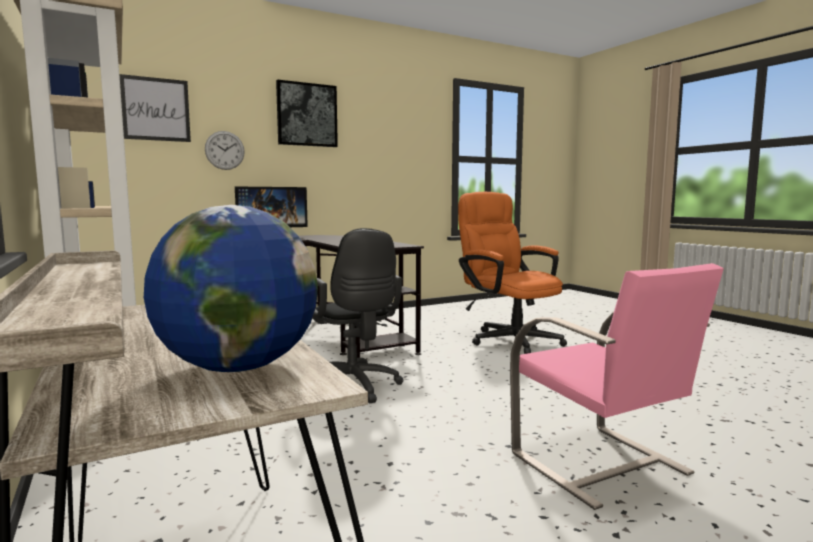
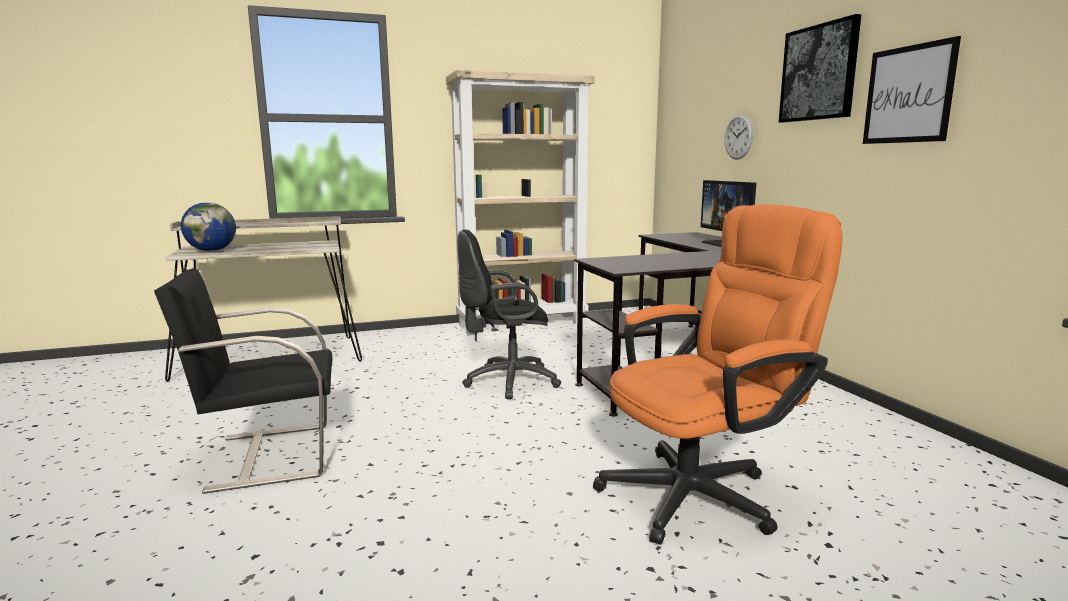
camera: 100 degrees right, 5 degrees up
picture [119,74,191,142] -> picture moved to [863,36,961,144]
pink chair [510,263,724,510] -> black chair [154,268,333,494]

